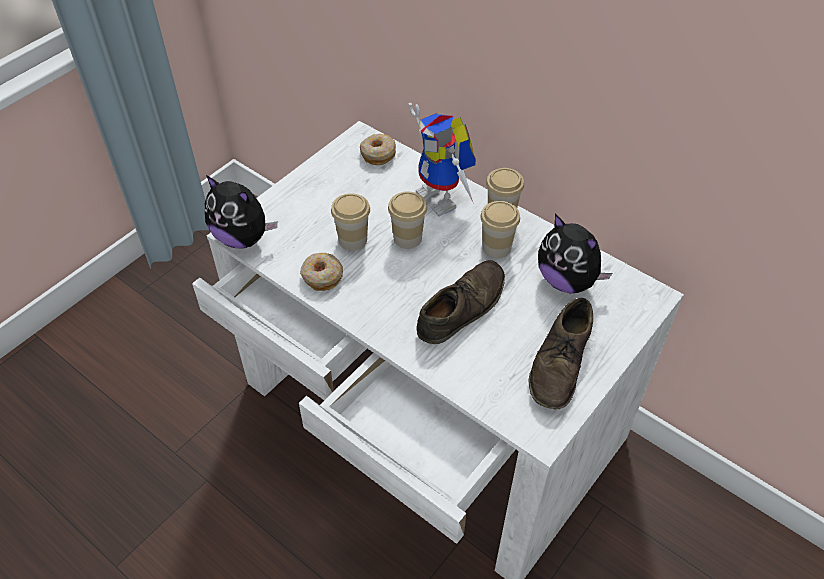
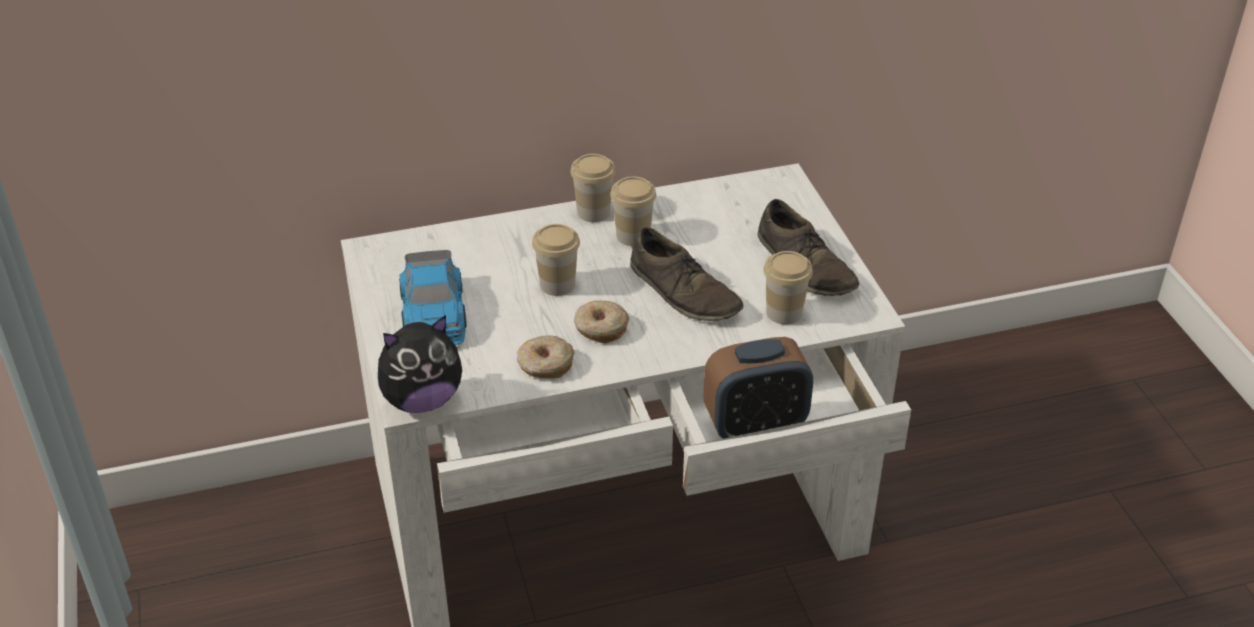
camera: 55 degrees left, 10 degrees down
cup [331,193,370,251] -> cup moved to [764,251,813,324]
donut [360,134,396,165] -> donut moved to [574,300,629,344]
toy robot [408,103,476,216] -> none
brown shoe [416,260,505,344] -> brown shoe turned 150 degrees clockwise [630,227,744,321]
plush toy [538,214,612,293] -> none
none -> toy car [399,250,467,345]
none -> alarm clock [703,337,813,439]

